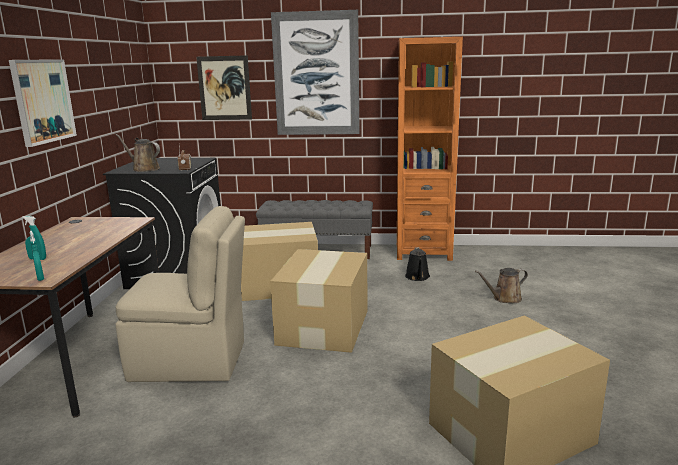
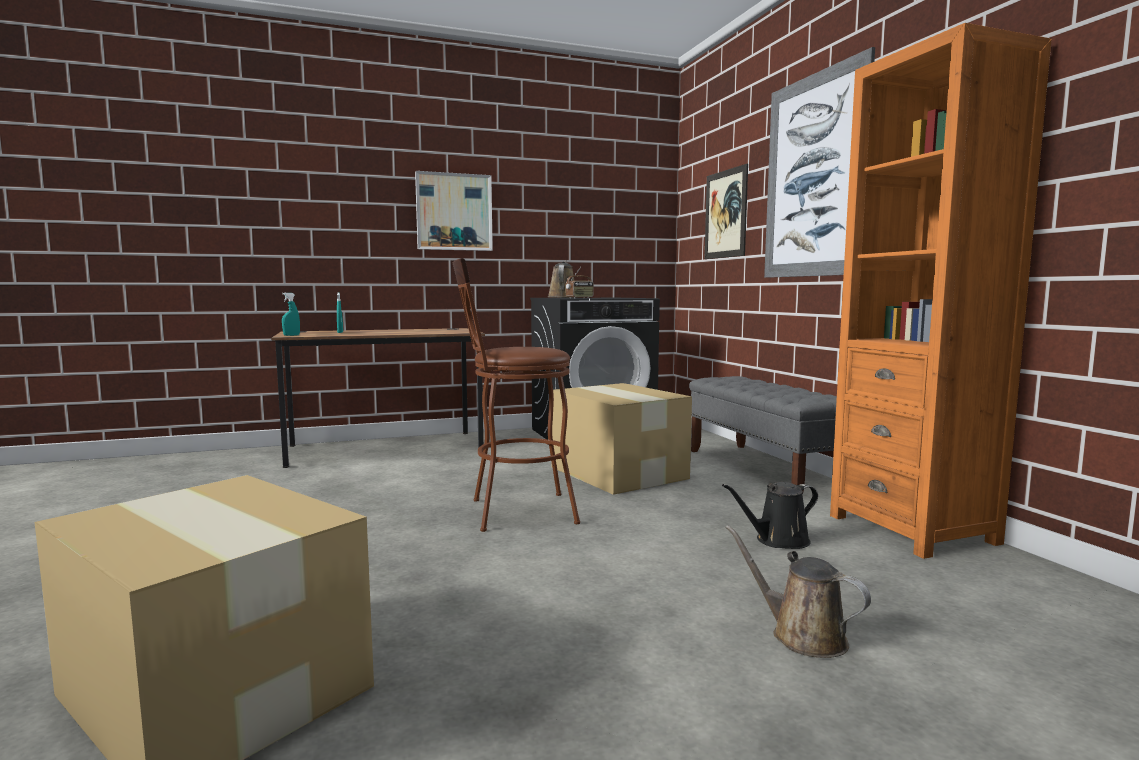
camera: 65 degrees right, 10 degrees down
beige chair [116,206,245,382] -> none
cardboard box [270,249,368,353] -> brown stool [452,258,580,532]

